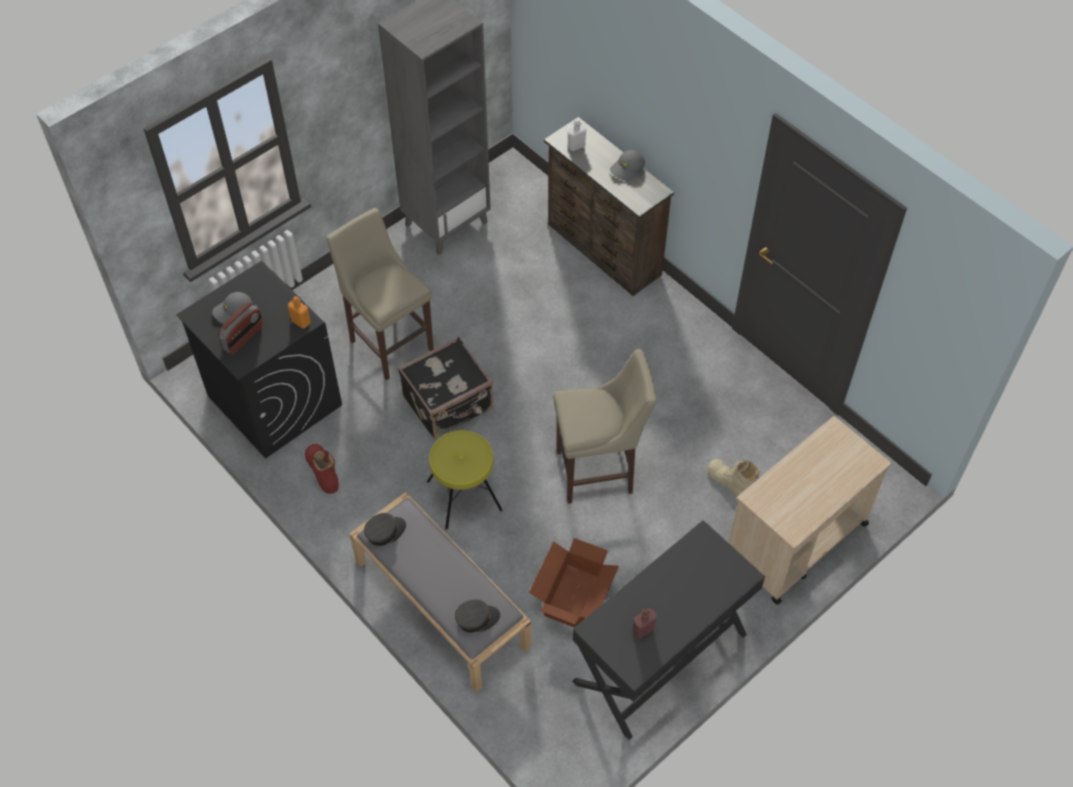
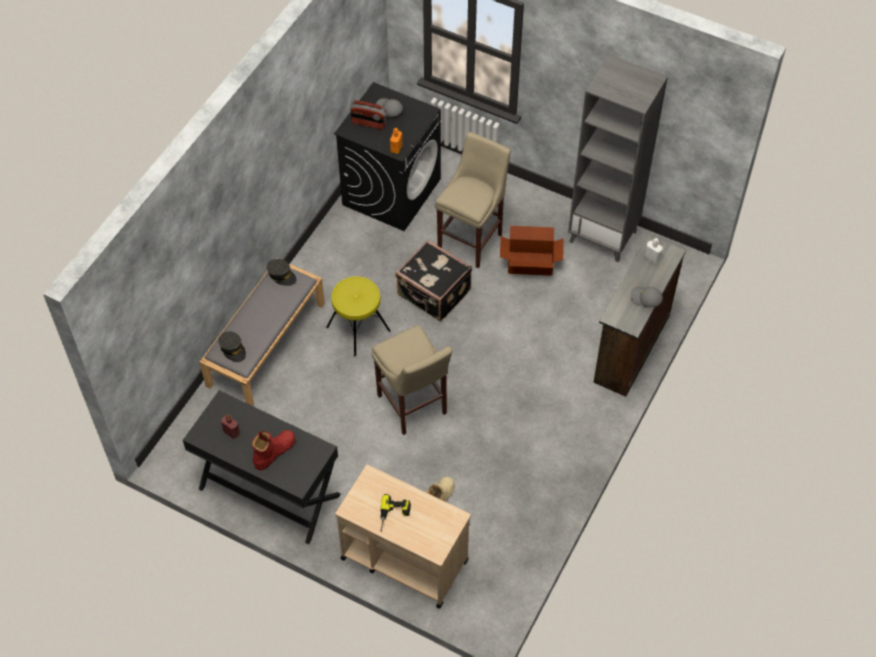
camera: 70 degrees right, 0 degrees up
red boot [305,444,339,494] -> red boot moved to [252,430,295,470]
cardboard box [529,538,619,628] -> cardboard box moved to [500,226,563,276]
none -> power drill [381,494,411,532]

